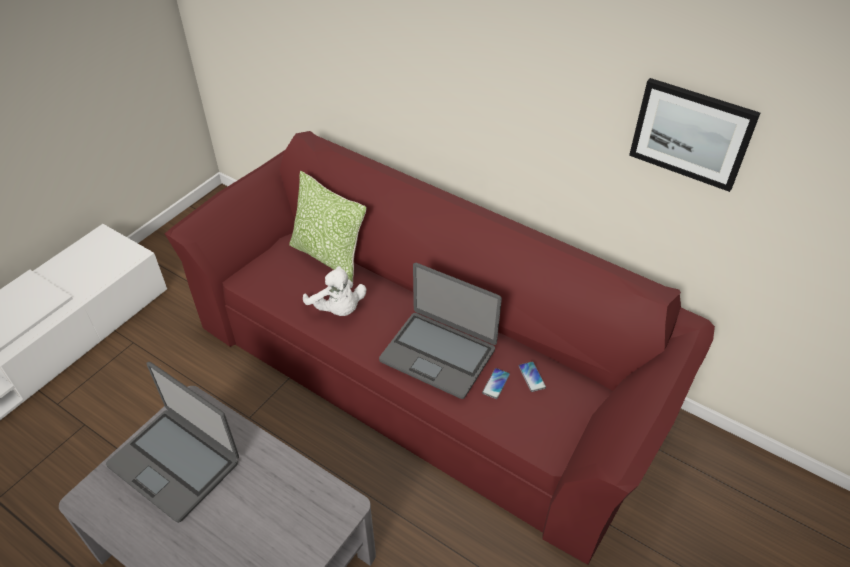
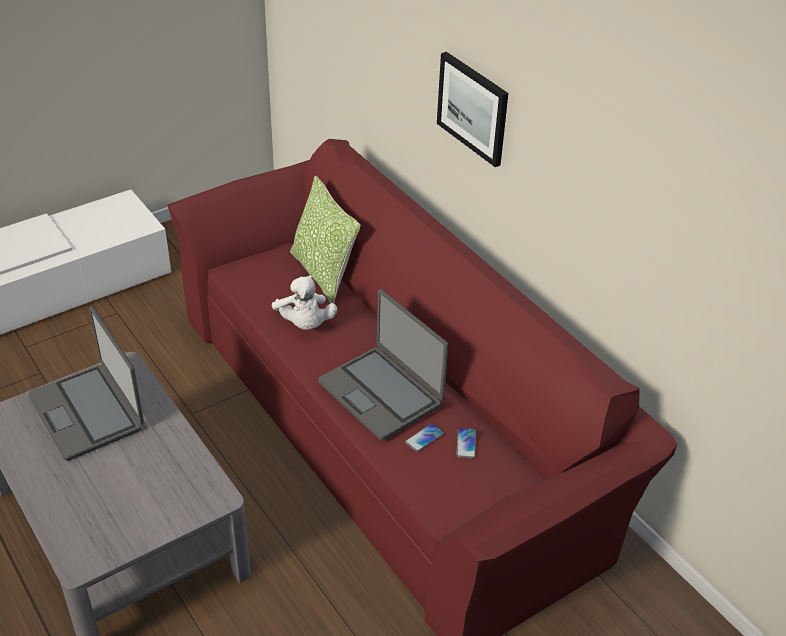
camera: 20 degrees right, 5 degrees down
picture [629,78,760,192] -> picture moved to [437,52,508,167]

